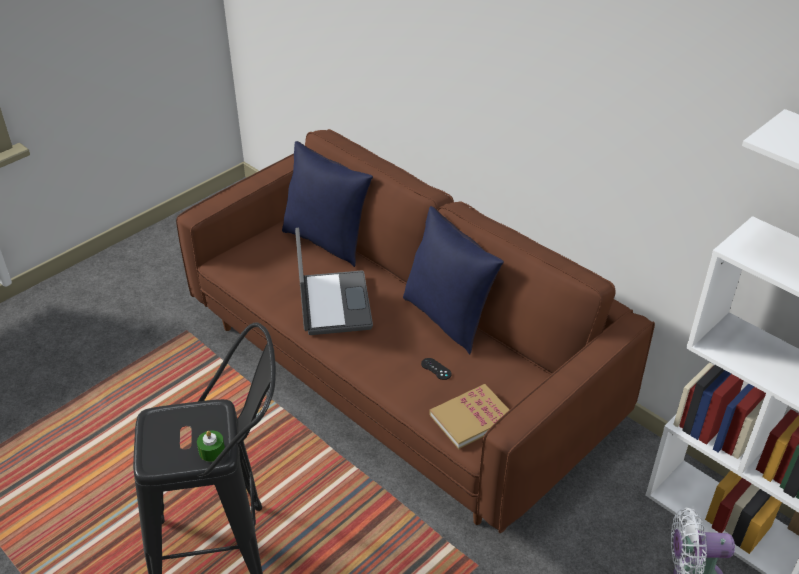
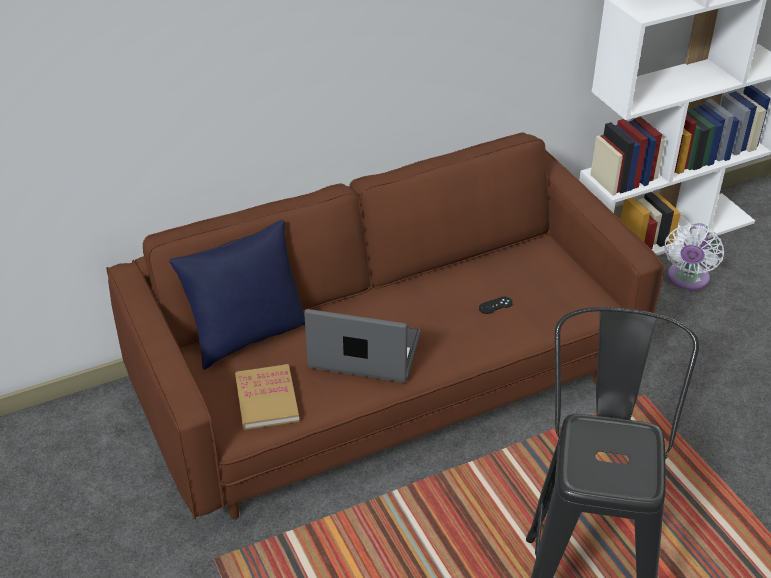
camera: 70 degrees left, 0 degrees up
green candle [197,431,225,462] -> none
blue pillow [403,206,504,355] -> none
book [429,384,509,449] -> book moved to [235,364,299,430]

